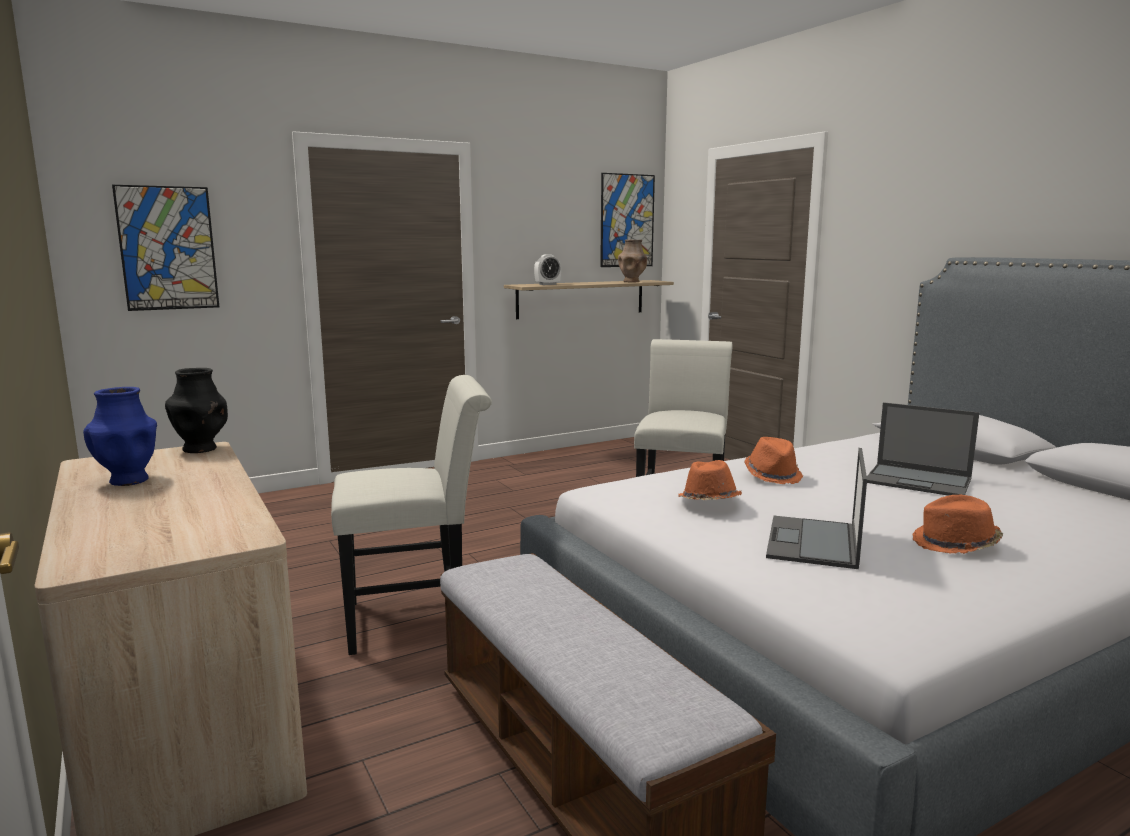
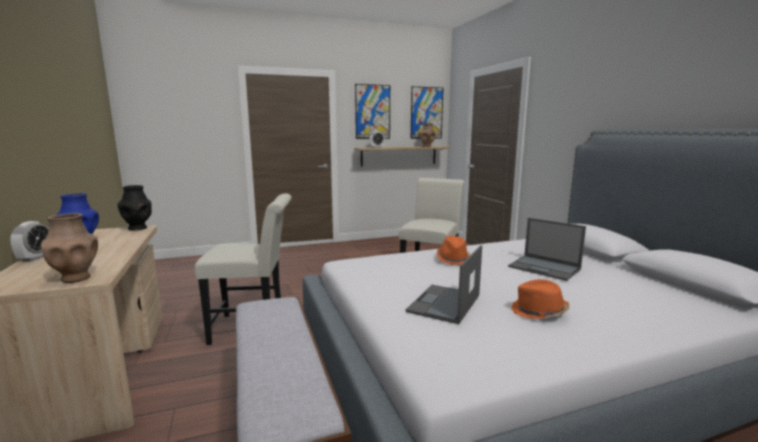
camera: 10 degrees right, 0 degrees up
picture [112,185,219,311] -> picture moved to [355,84,390,139]
orange hat [678,460,742,500] -> none
none -> alarm clock [10,221,49,261]
none -> brown vase [41,213,98,283]

